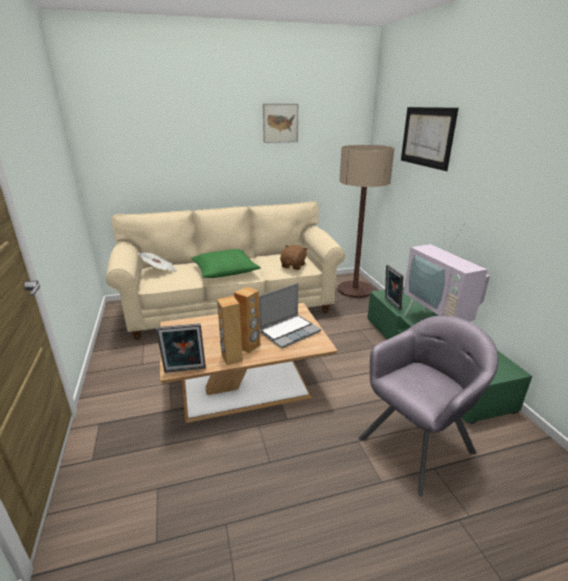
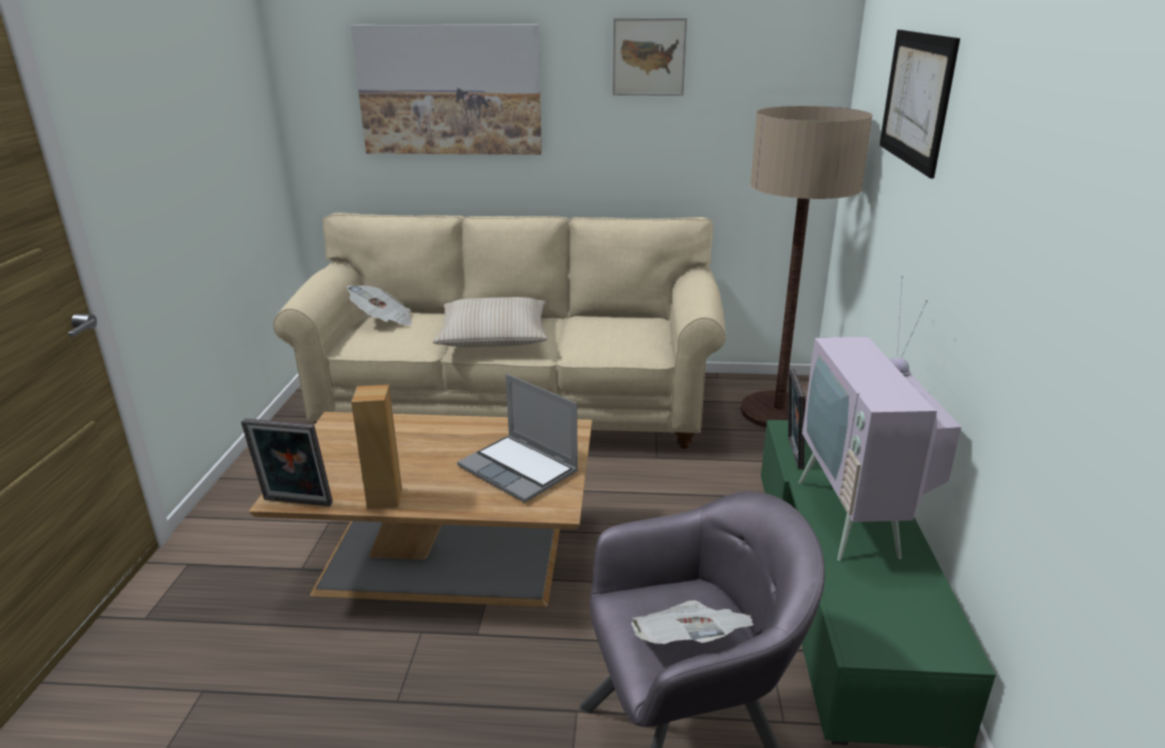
camera: 20 degrees right, 0 degrees up
green pillow [191,249,261,278] -> beige pillow [432,297,548,347]
brown speaker [234,287,260,353] -> none
laptop [259,283,321,348] -> laptop turned 60 degrees clockwise [457,374,578,503]
brown plush toy [280,245,308,270] -> none
none -> picture [350,24,542,155]
none -> newspaper [631,600,754,644]

